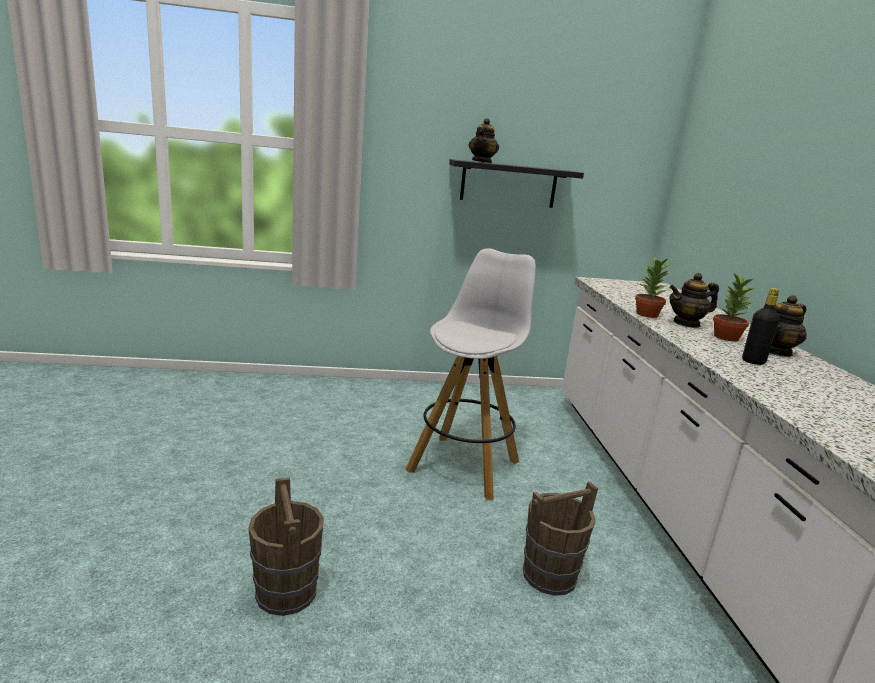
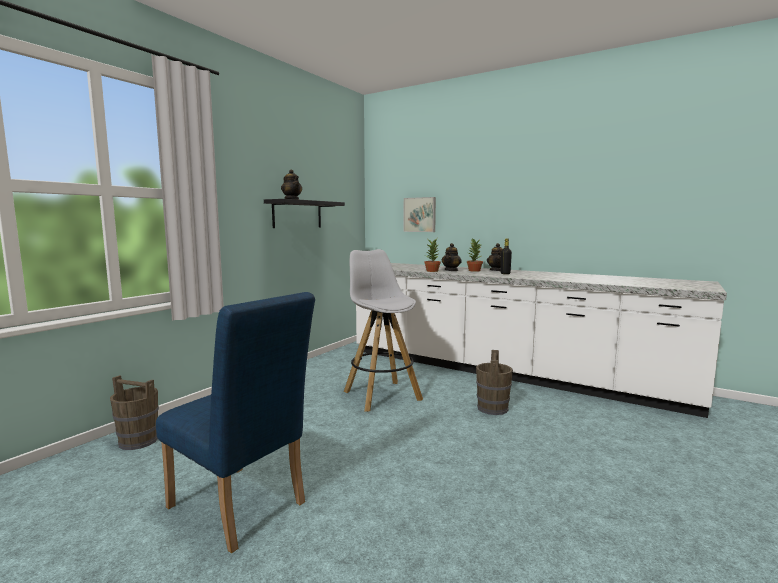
camera: 50 degrees left, 10 degrees down
brown bucket [248,477,324,616] -> brown bucket moved to [110,375,159,450]
none -> blue chair [156,292,315,553]
none -> picture [403,197,436,232]

